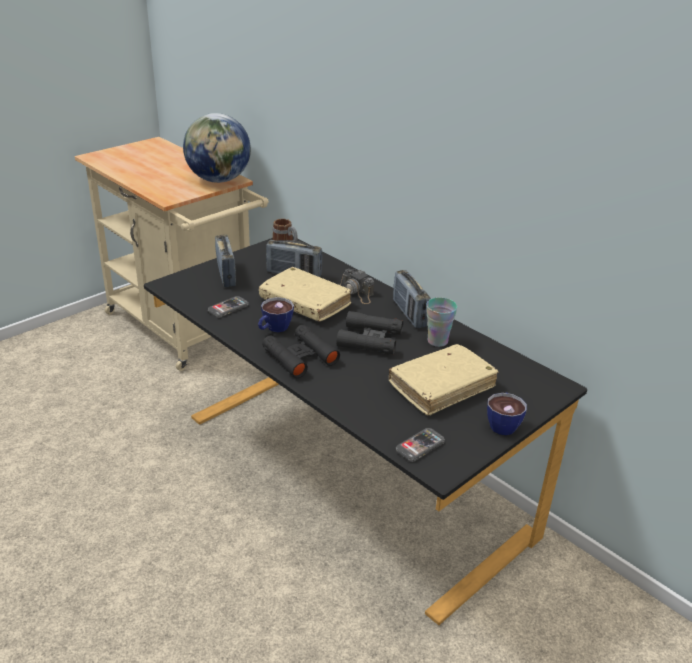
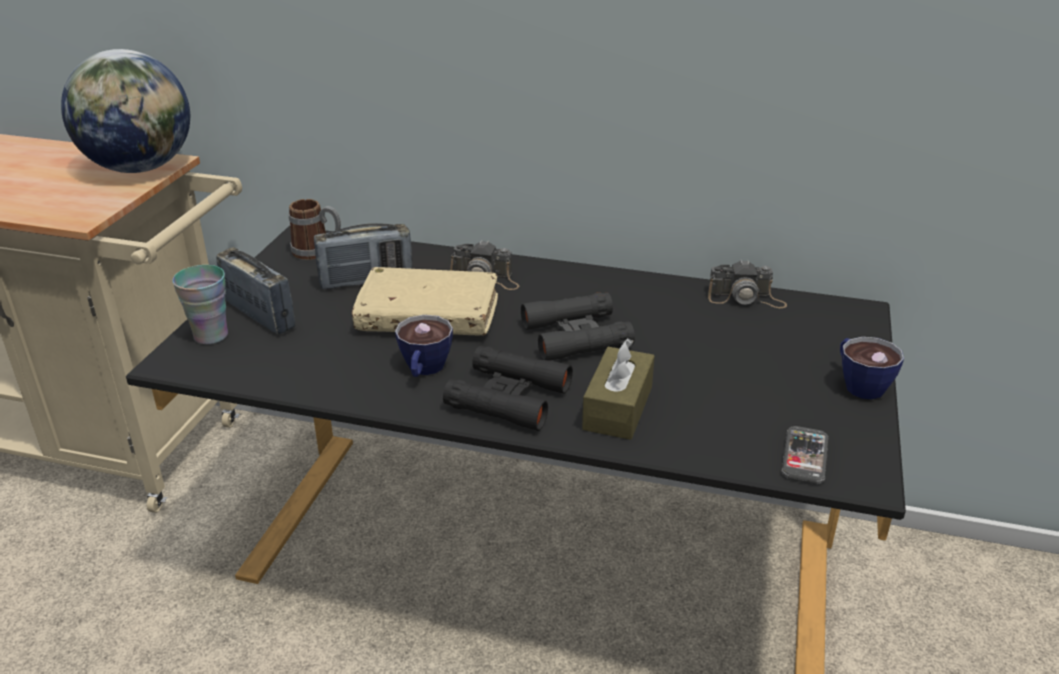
camera: 30 degrees left, 0 degrees up
phone [208,296,249,318] -> none
beige book [389,344,498,415] -> none
radio [393,270,431,328] -> none
cup [426,298,457,347] -> cup moved to [172,265,228,344]
none -> brown tissue box [582,338,655,440]
none -> camera [708,259,787,308]

